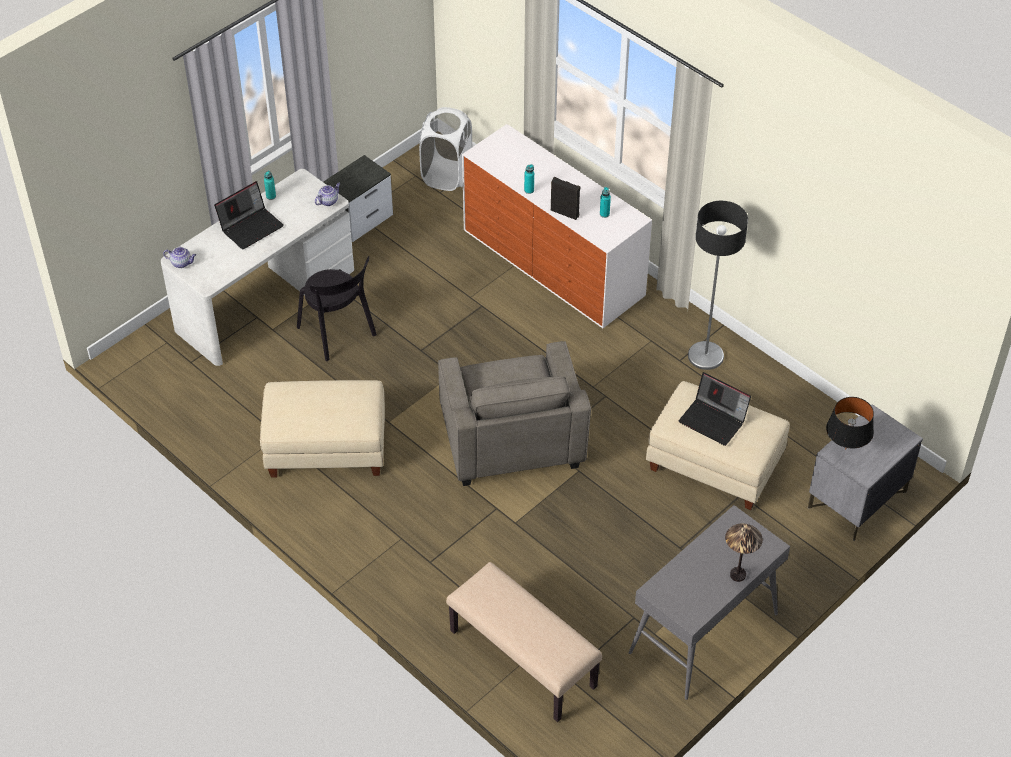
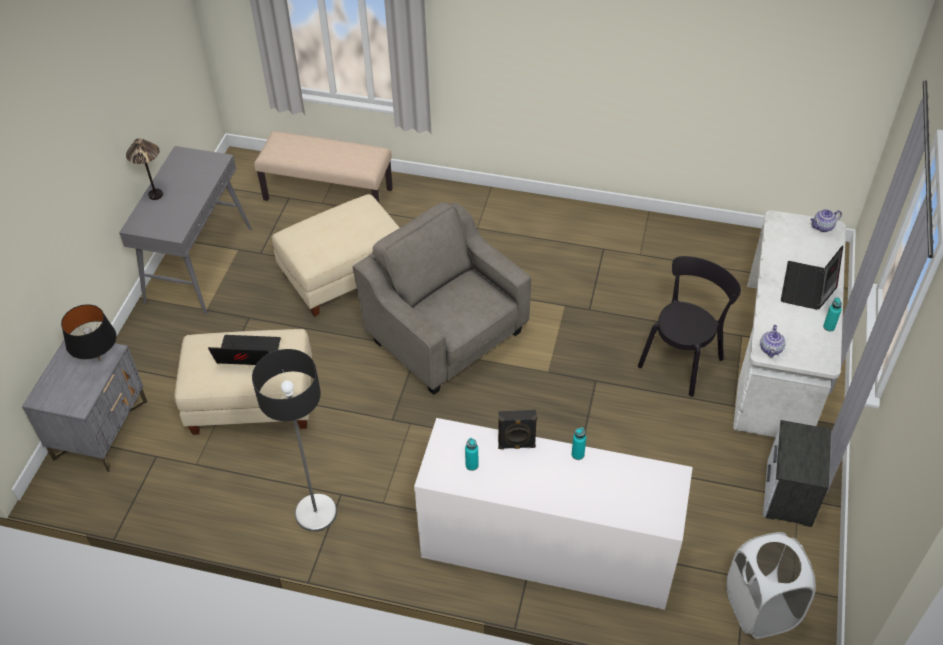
camera: 150 degrees right, 0 degrees up
beige ottoman [260,380,385,478] -> beige ottoman moved to [272,194,400,317]
black chair [297,256,377,361] -> black chair turned 105 degrees clockwise [638,256,741,397]

